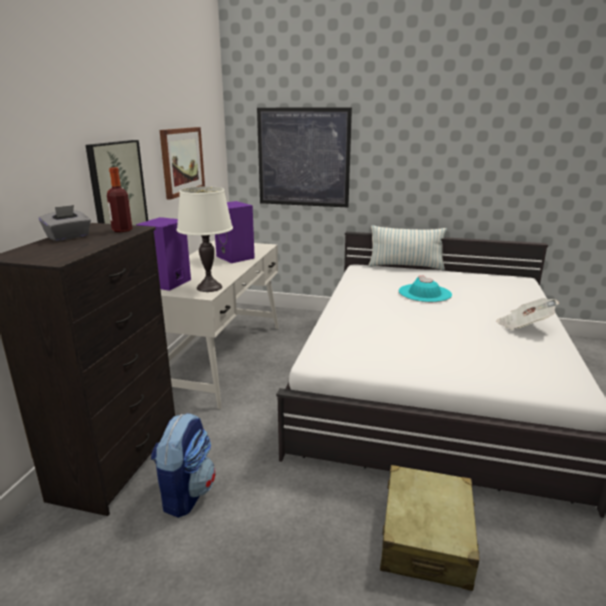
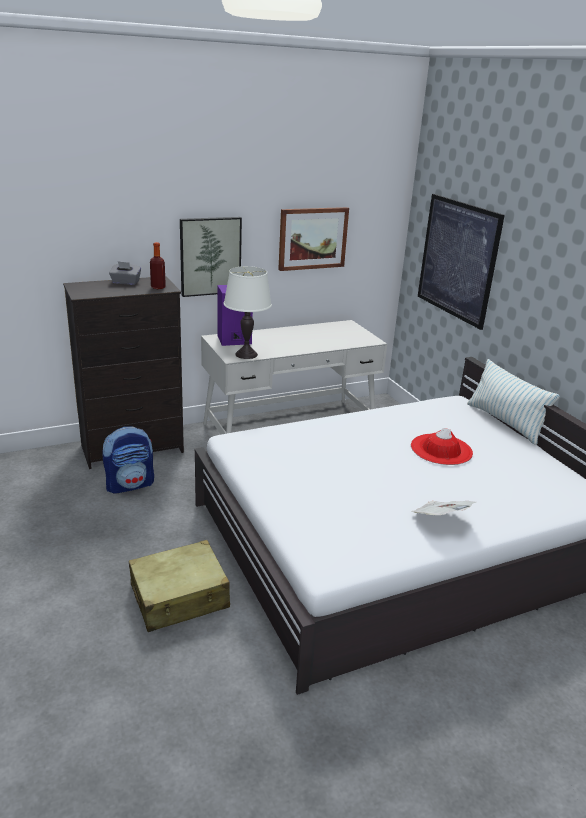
camera: 50 degrees right, 5 degrees up
purple speaker [215,201,255,263] -> none
turquoise hat [399,275,452,302] -> red hat [411,428,473,465]

